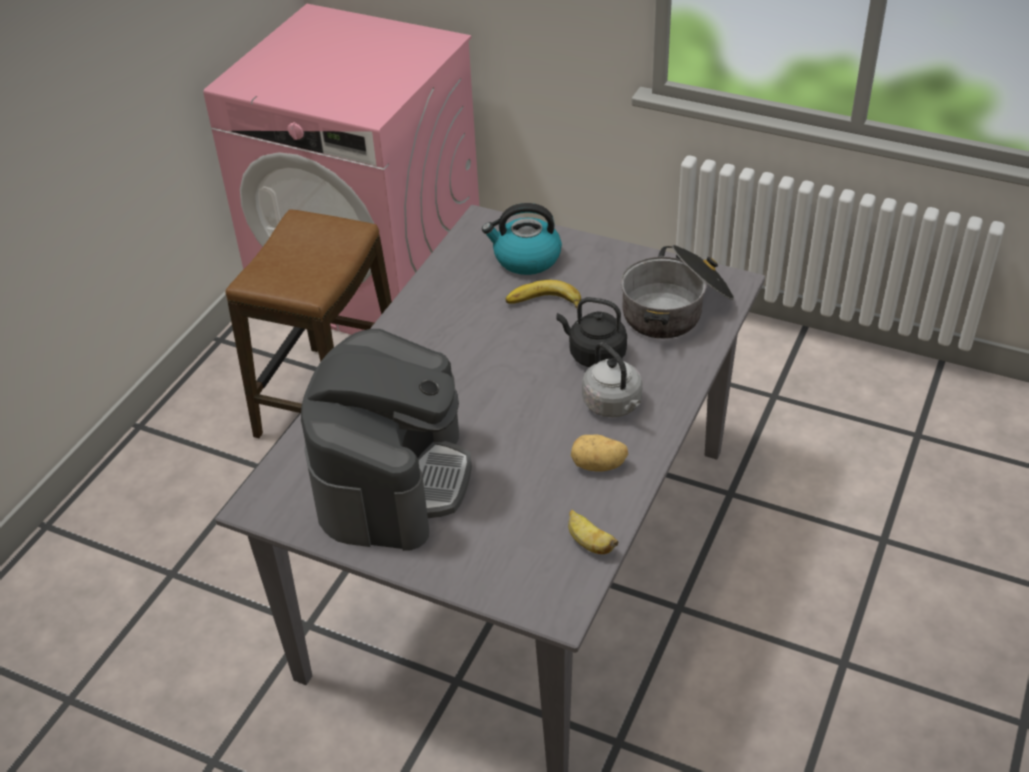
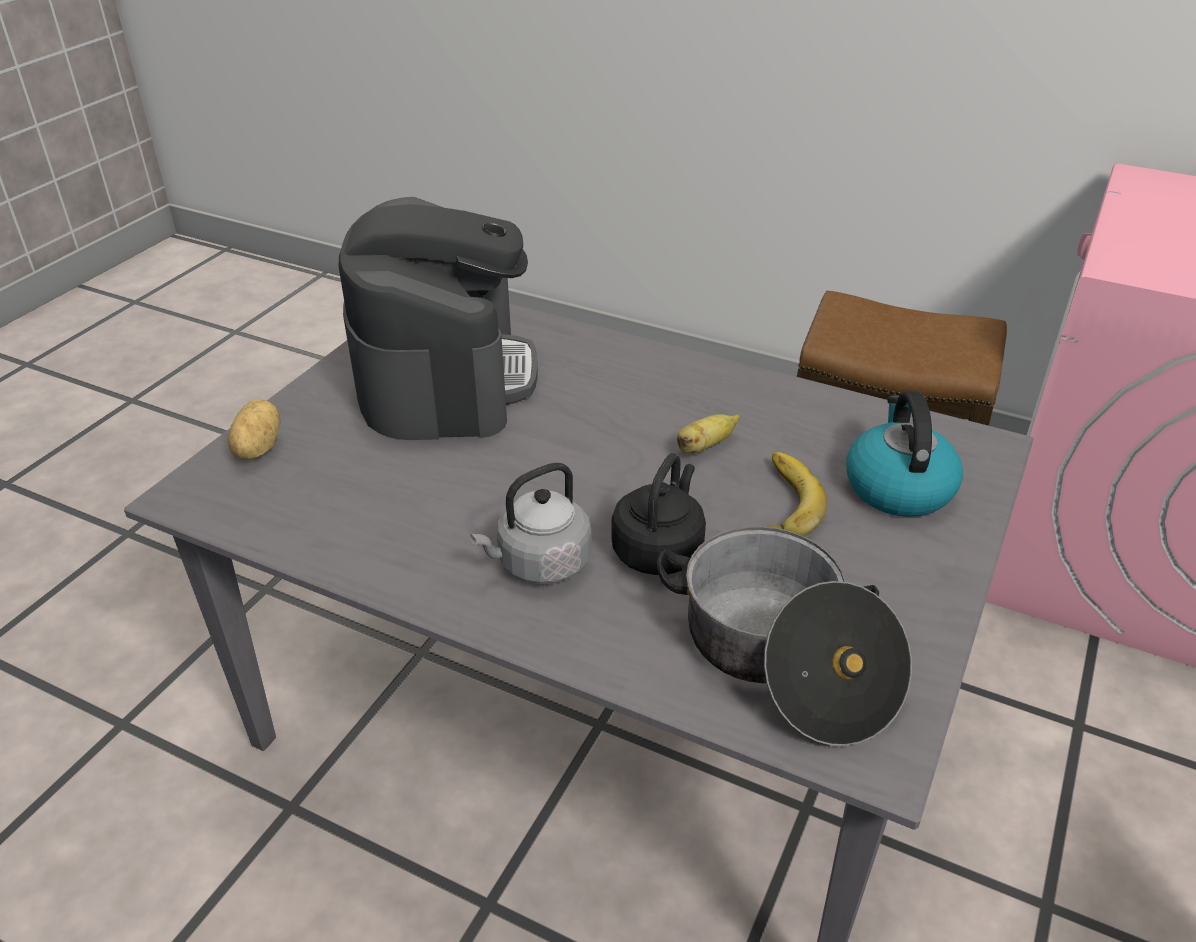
camera: 90 degrees right, 5 degrees down
coffee machine [301,329,472,551] -> coffee machine turned 105 degrees counterclockwise [338,197,538,440]
banana [568,509,618,554] -> banana moved to [677,414,740,454]
potato [571,435,628,471] -> potato moved to [228,399,281,460]

